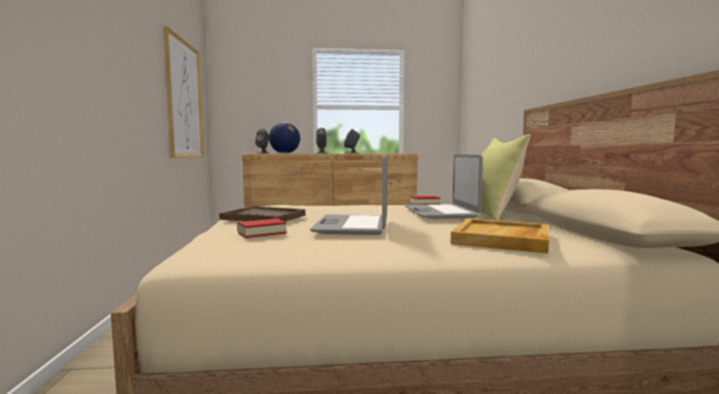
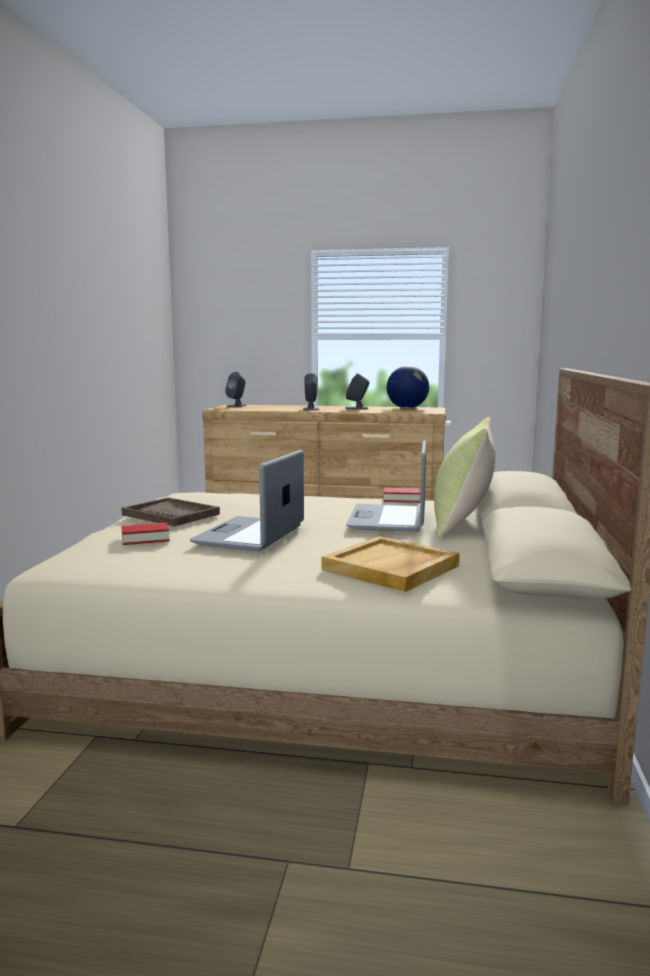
camera: 15 degrees right, 5 degrees up
picture [164,26,204,158] -> none
globe [269,122,300,154] -> globe moved to [387,366,429,409]

